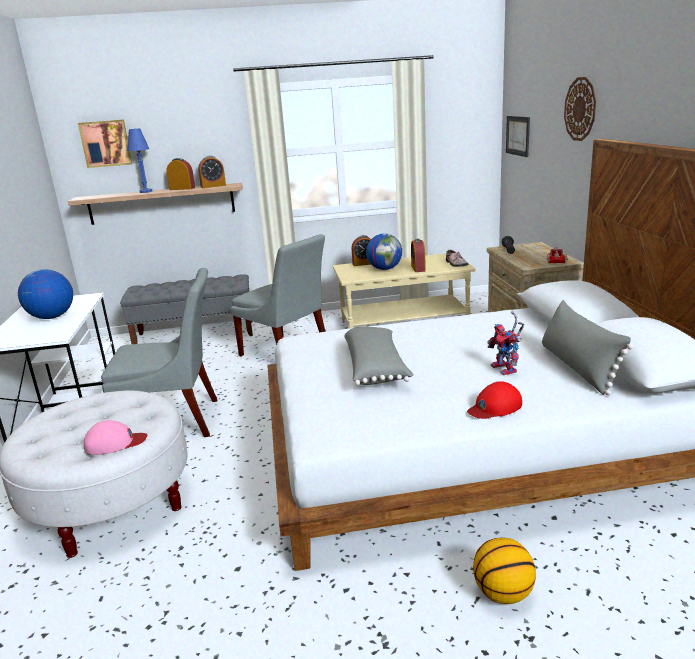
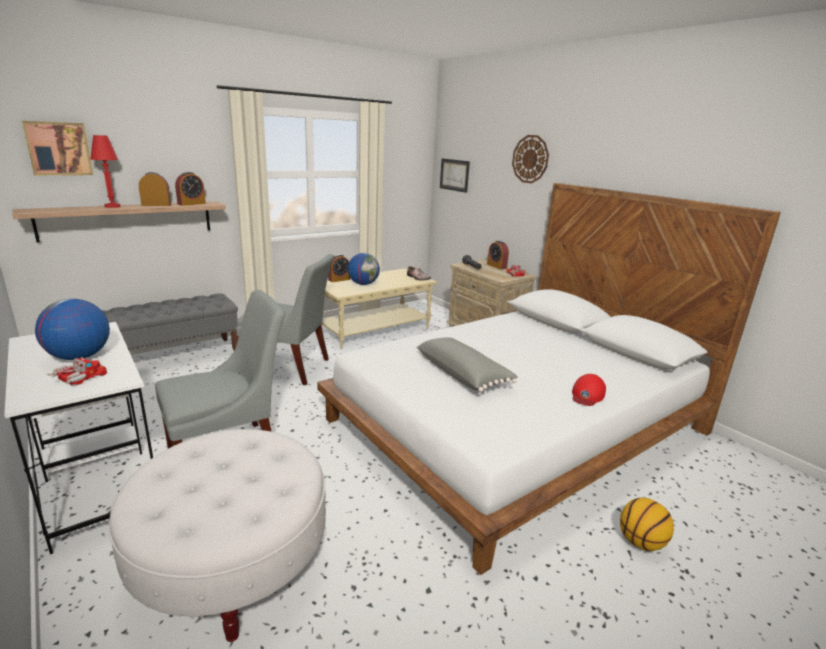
camera: 30 degrees left, 0 degrees up
pink cap [84,420,147,455] -> none
blue table lamp [127,129,152,193] -> red table lamp [90,135,121,208]
alarm clock [411,239,426,272] -> alarm clock moved to [487,241,509,269]
toy robot [487,311,524,375] -> none
grey pillow [542,300,634,395] -> none
none -> toy truck [45,357,107,385]

